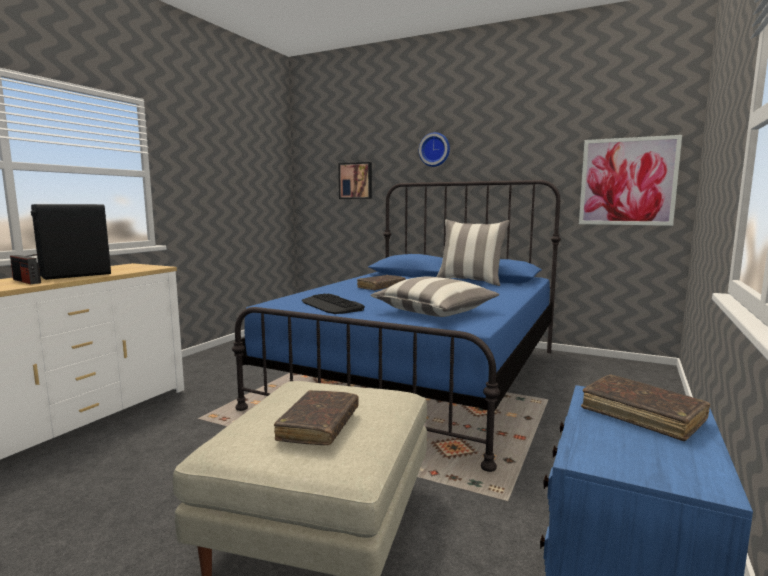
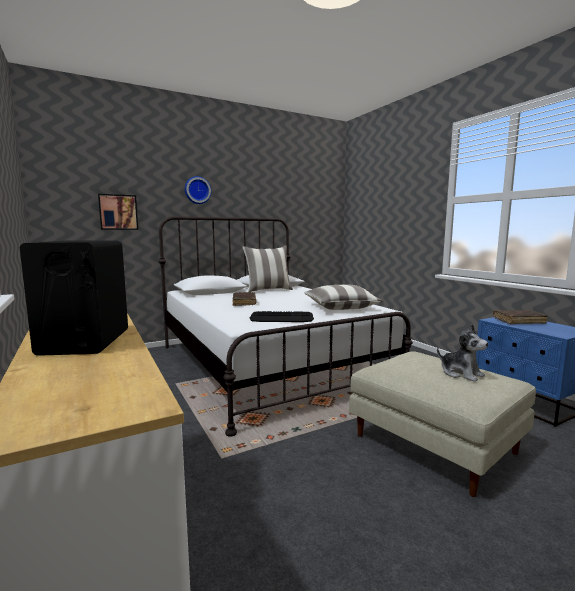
camera: 55 degrees left, 0 degrees up
radio [10,254,41,284] -> none
blue bed [232,180,561,472] -> white bed [159,216,413,437]
brown book [274,390,359,445] -> plush toy [437,324,488,382]
picture [579,135,682,226] -> none

